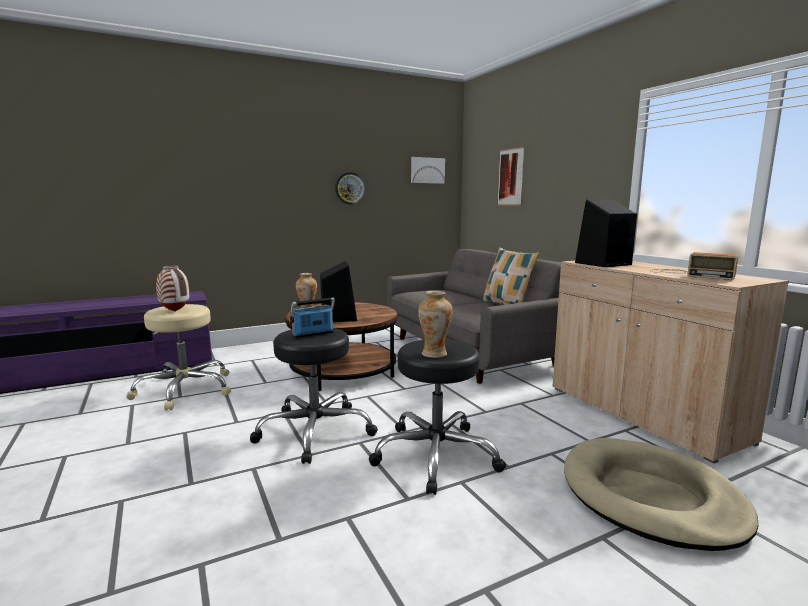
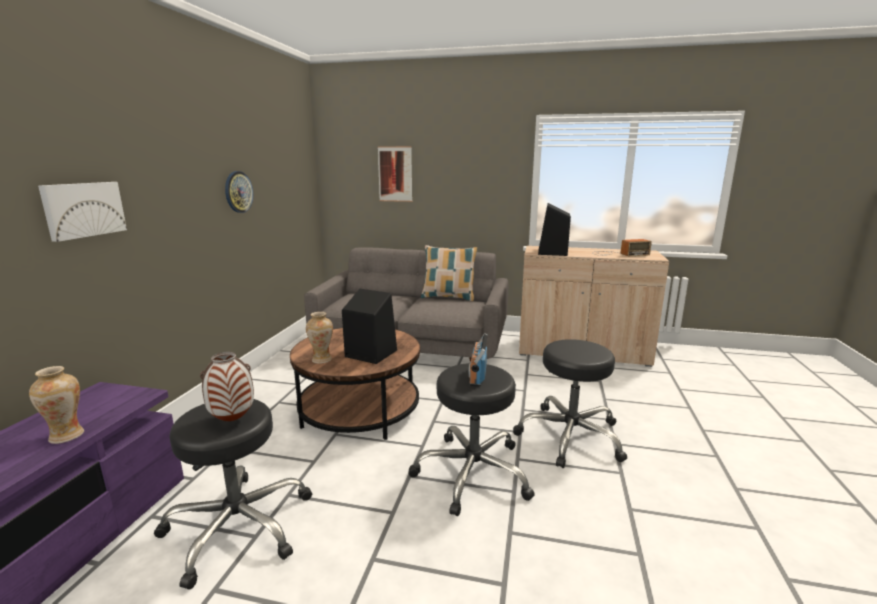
camera: 50 degrees left, 5 degrees up
beige stool [126,304,231,410] -> black stool [154,399,312,590]
picture [411,157,445,184] -> picture moved to [38,182,127,242]
vase [418,291,452,358] -> vase moved to [29,366,84,444]
beige dog bed [564,438,758,551] -> none

